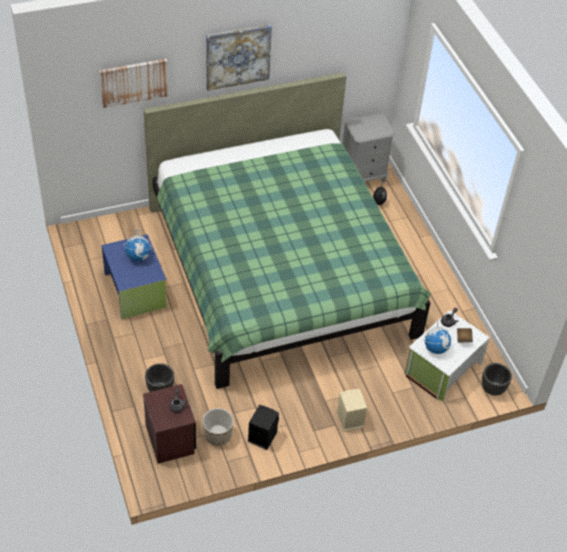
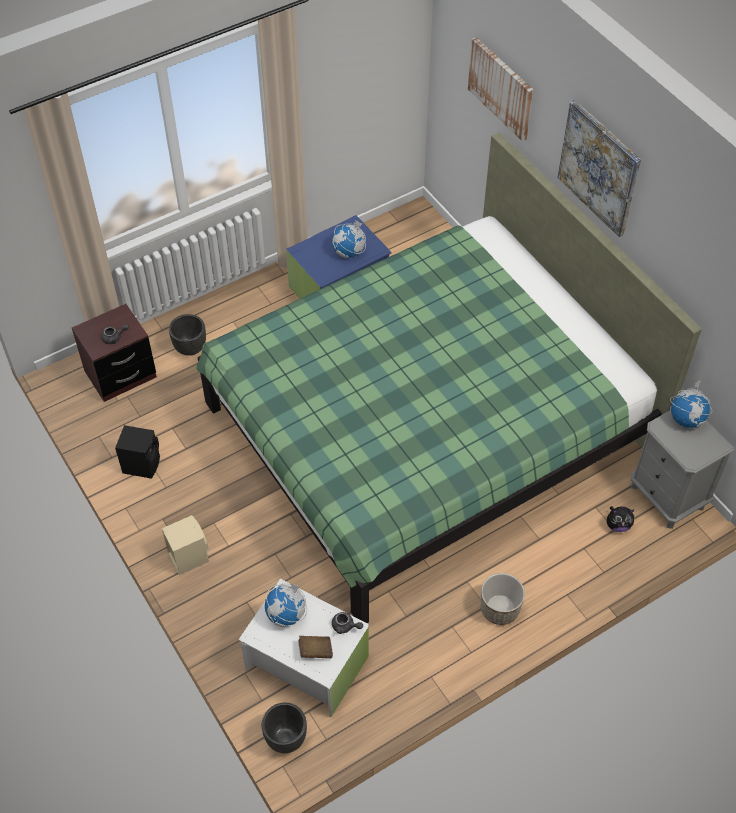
camera: 80 degrees right, 5 degrees up
planter [202,408,233,445] -> planter moved to [481,573,525,625]
none -> globe [670,380,712,428]

